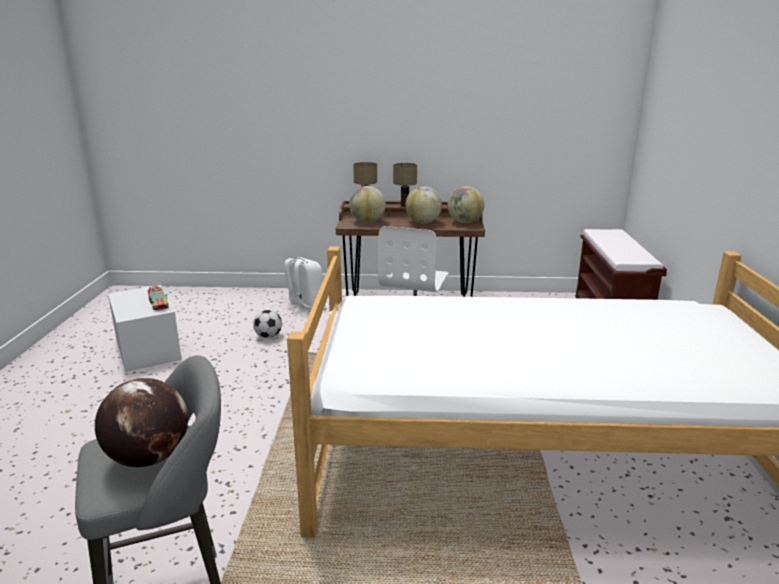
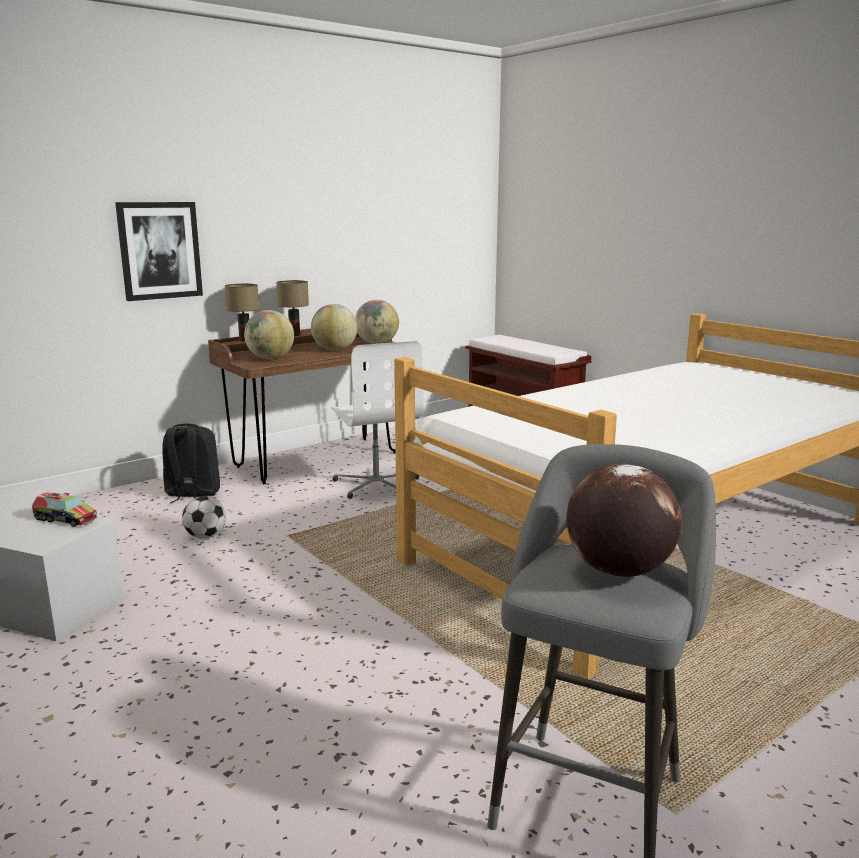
camera: 40 degrees left, 5 degrees down
white backpack [283,257,323,313] -> black backpack [162,423,220,503]
none -> picture [115,202,203,301]

